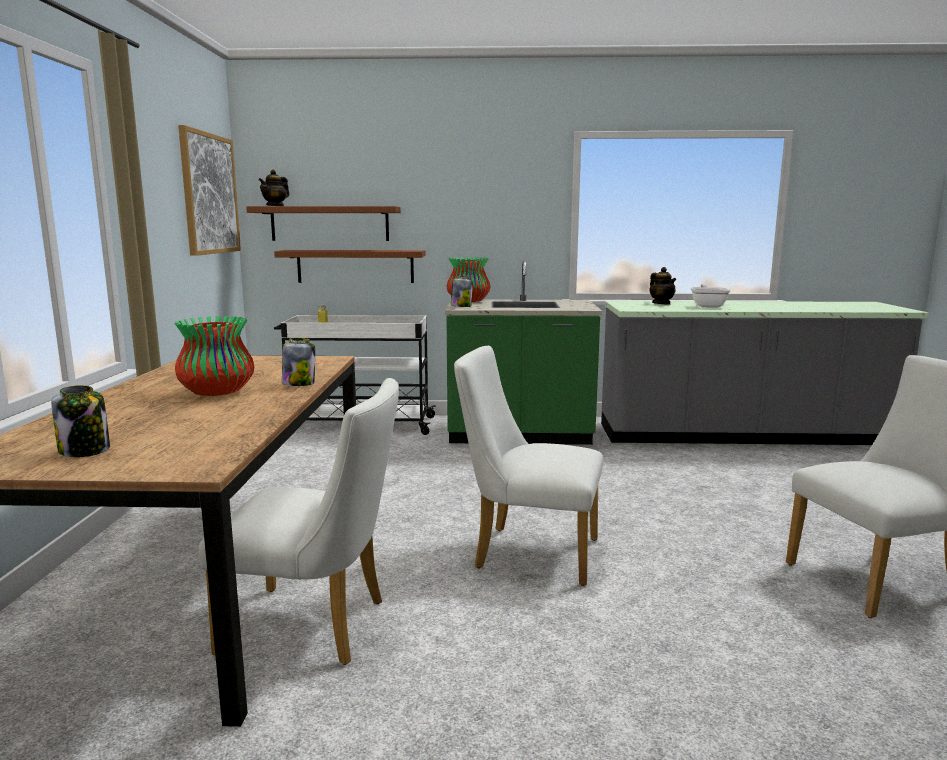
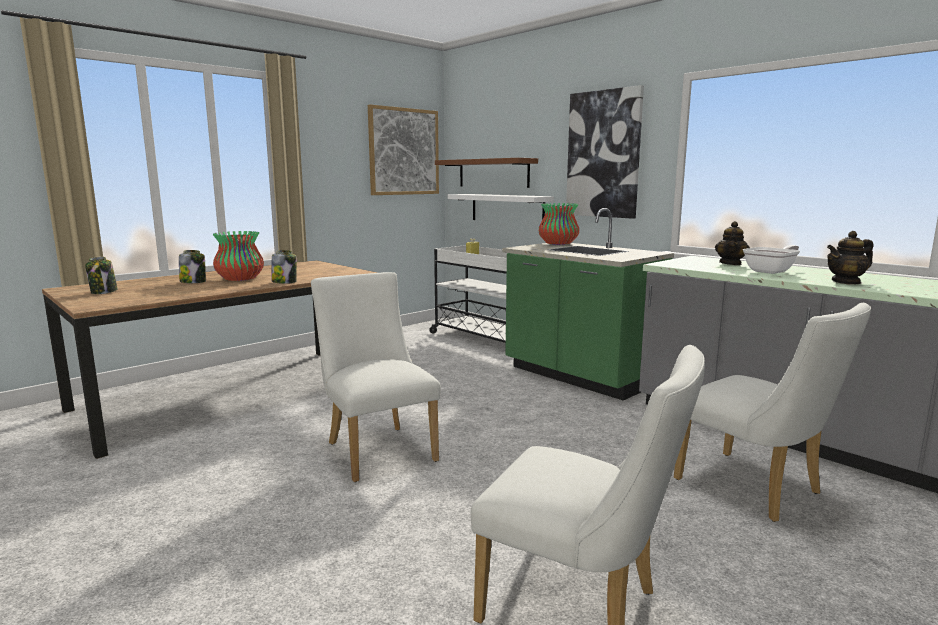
camera: 45 degrees right, 0 degrees up
white chair [198,378,399,665] -> white chair moved to [674,303,871,522]
teapot [258,170,289,206] -> teapot moved to [827,231,874,284]
brown shelf [274,250,425,283] -> white shelf [448,194,554,224]
jar [451,276,473,307] -> jar moved to [179,250,206,283]
none -> picture [566,85,644,219]

